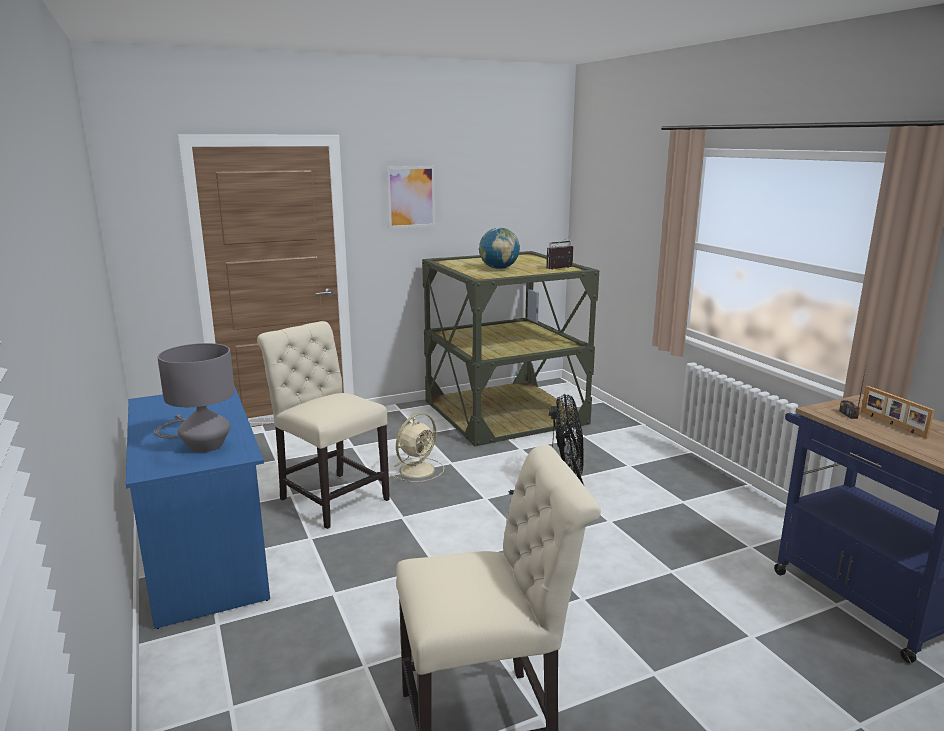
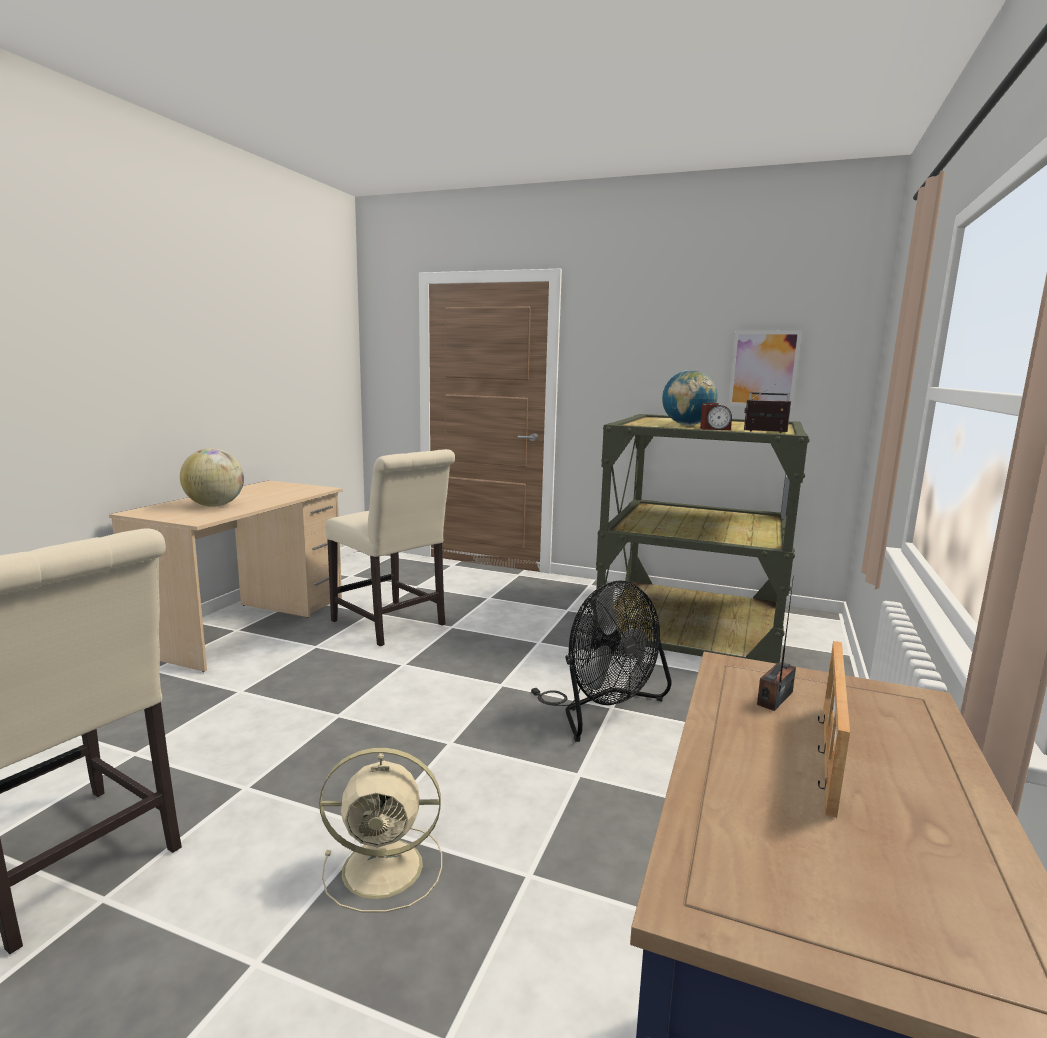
camera: 45 degrees right, 5 degrees down
blue desk [126,385,270,629] -> beige desk [109,481,343,672]
grey table lamp [154,343,235,452] -> globe [180,448,244,507]
beige chair [257,321,390,529] -> beige chair turned 135 degrees clockwise [325,449,455,646]
picture [386,166,435,229] -> picture moved to [728,331,802,408]
beige fan [390,413,444,482] -> beige fan moved to [319,748,442,912]
none -> alarm clock [700,403,732,430]

